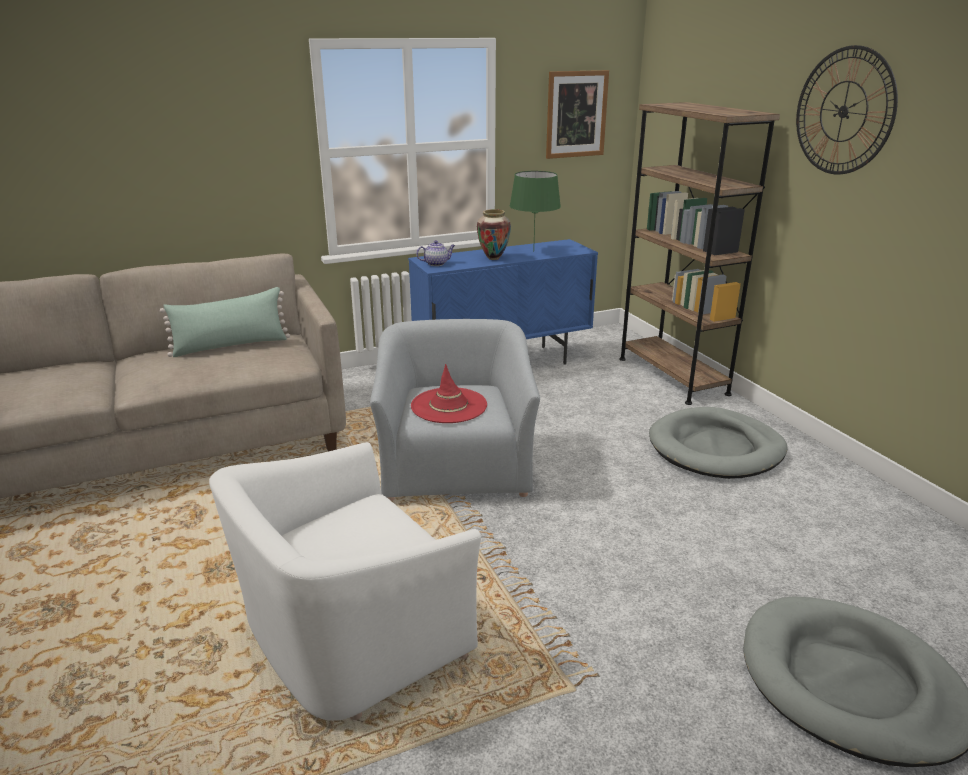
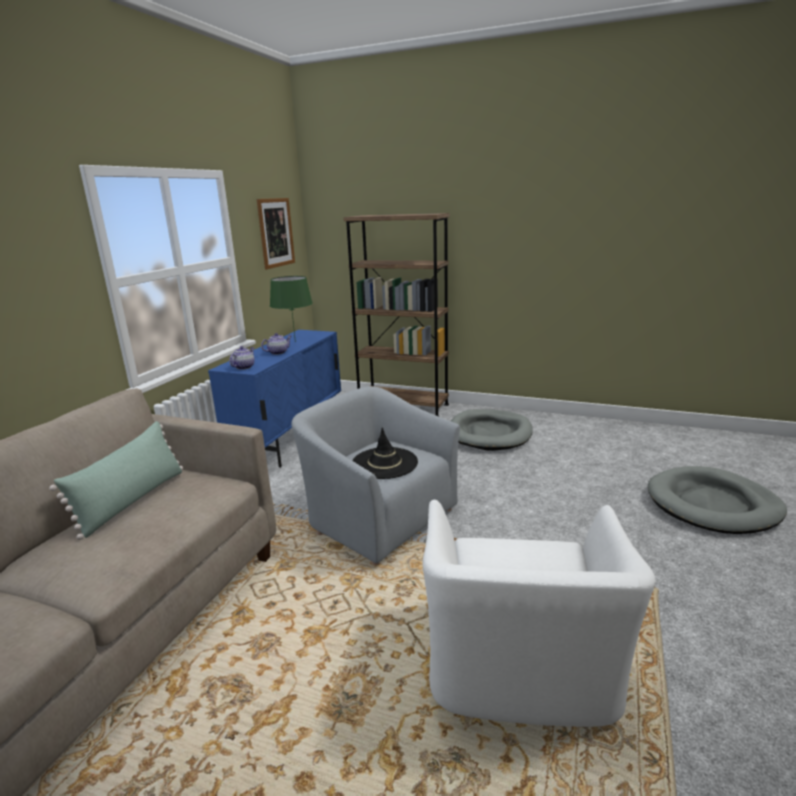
camera: 45 degrees left, 5 degrees down
red hat [411,364,487,423] -> black hat [353,427,418,479]
vase [477,209,511,260] -> teapot [261,333,292,355]
wall clock [796,45,898,174] -> none

